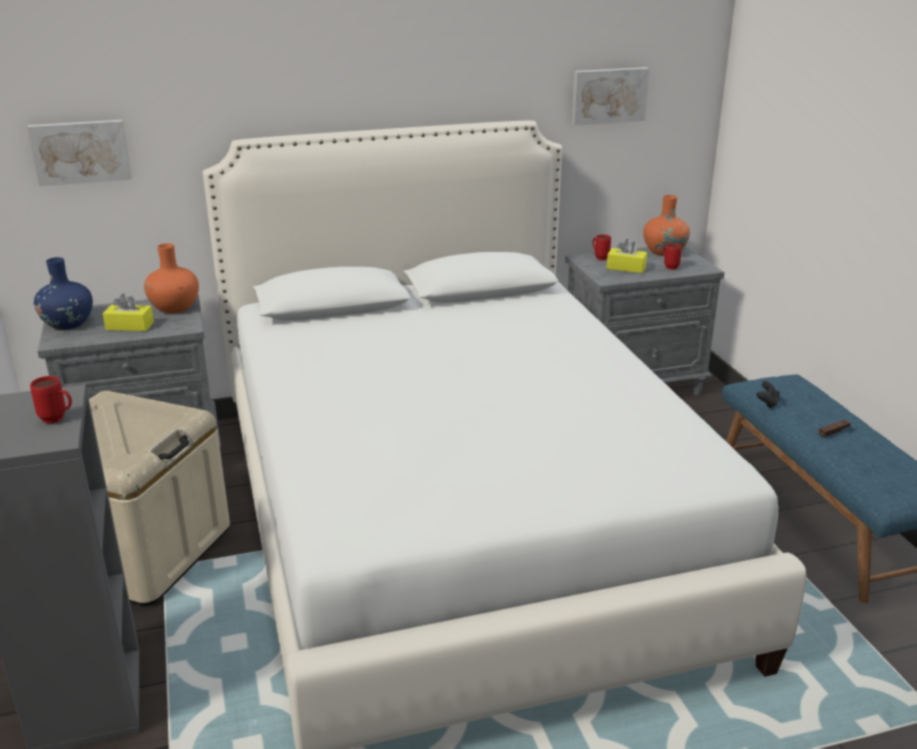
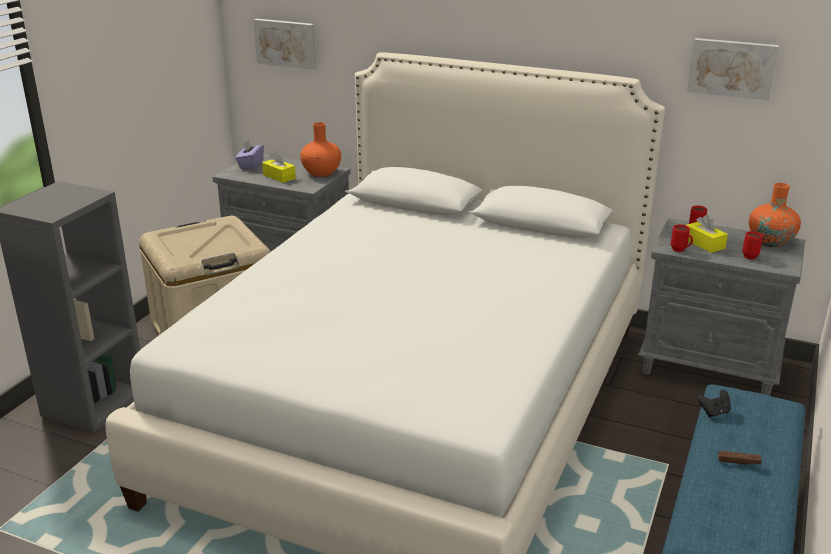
camera: 40 degrees right, 0 degrees up
red mug [30,376,72,423] -> red mug moved to [671,224,693,252]
blue vase [34,257,93,330] -> purple tissue box [236,139,264,169]

